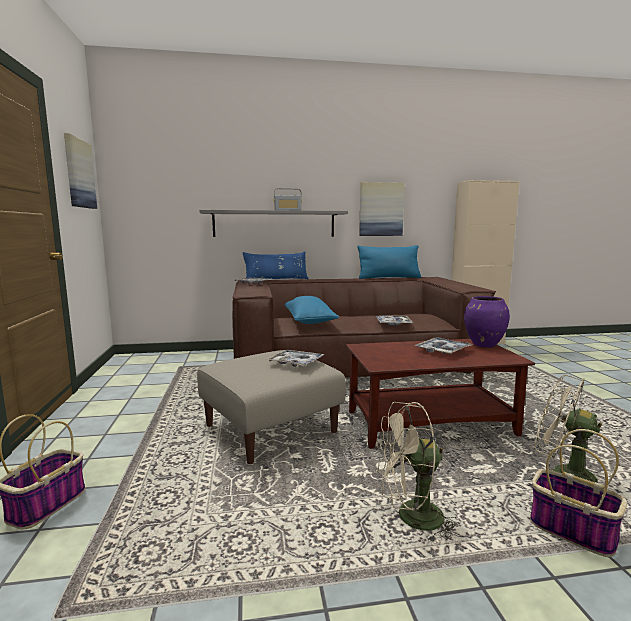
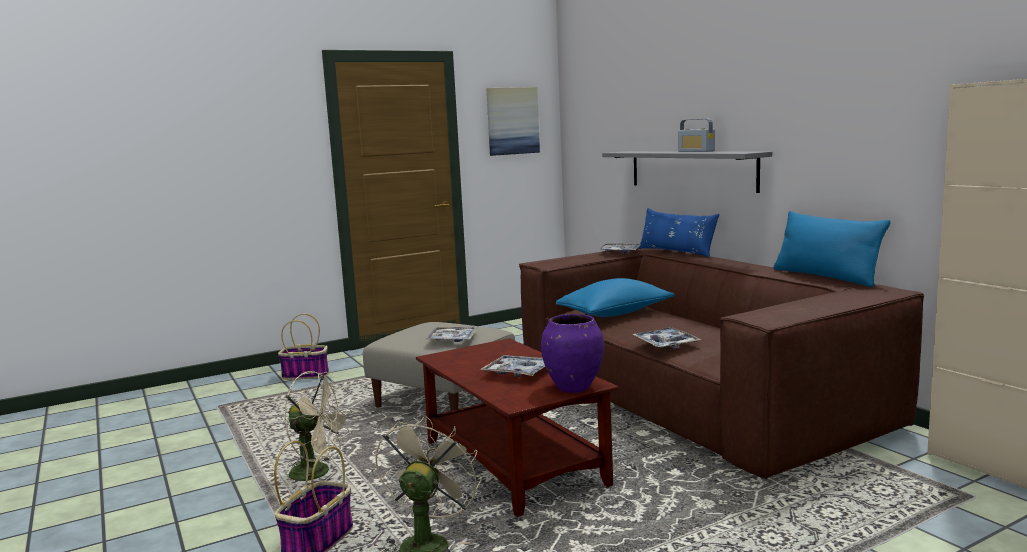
camera: 70 degrees right, 0 degrees up
picture [359,182,405,236] -> none
beige fan [376,402,461,542] -> beige fan turned 135 degrees clockwise [284,371,352,486]

